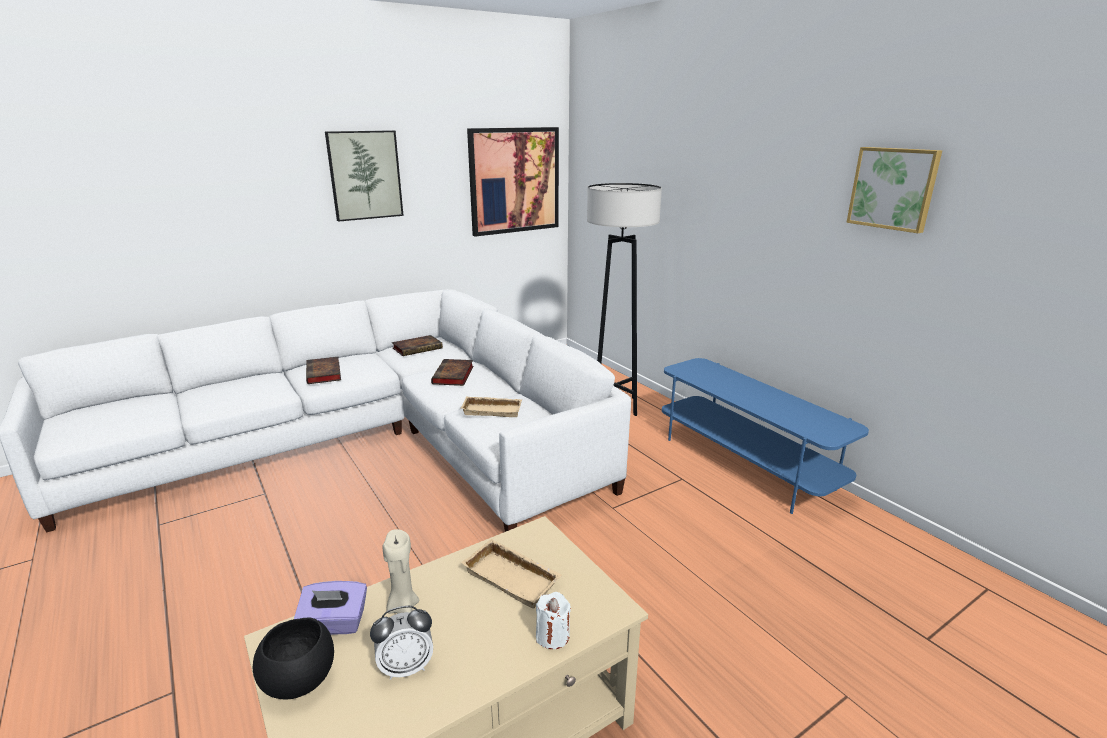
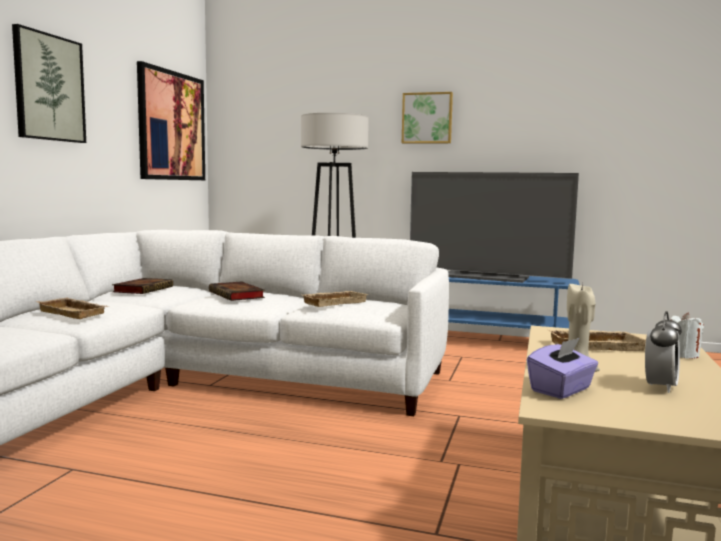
camera: 40 degrees left, 15 degrees down
black bowl [253,617,334,699] -> none
book [306,357,341,384] -> beige tray [35,298,110,319]
picture [846,147,942,233] -> picture moved to [402,92,453,144]
none -> television [410,172,579,283]

